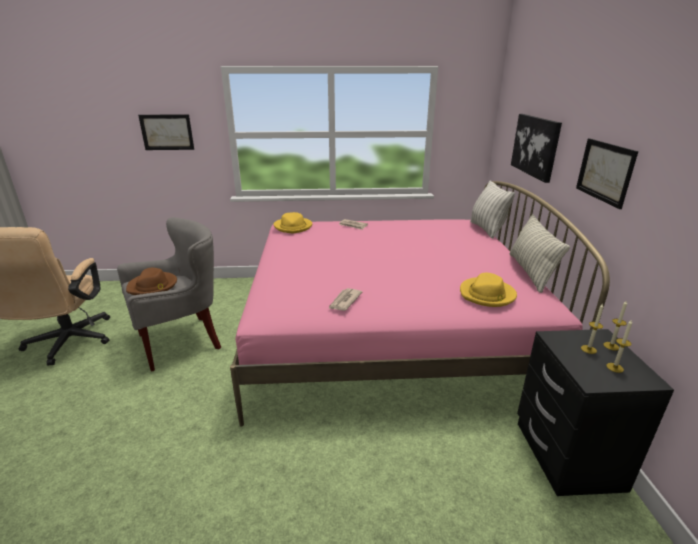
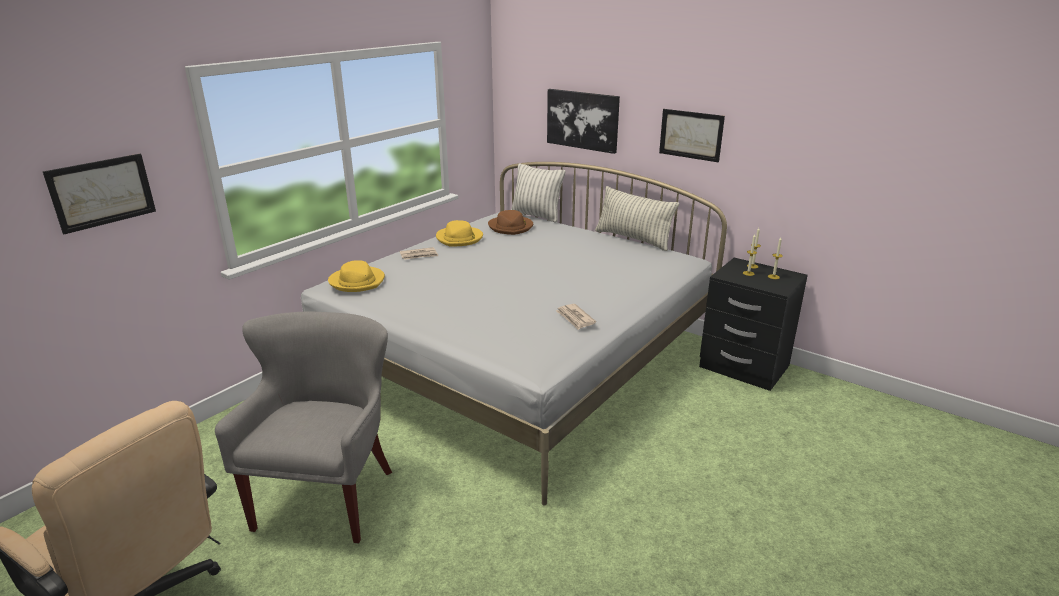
camera: 50 degrees left, 0 degrees up
brown hat [126,268,177,295] -> brown hat moved to [488,210,533,235]
pink bed [230,181,610,427] -> white bed [301,162,727,506]
yellow hat [460,273,517,307] -> yellow hat moved to [436,220,483,246]

